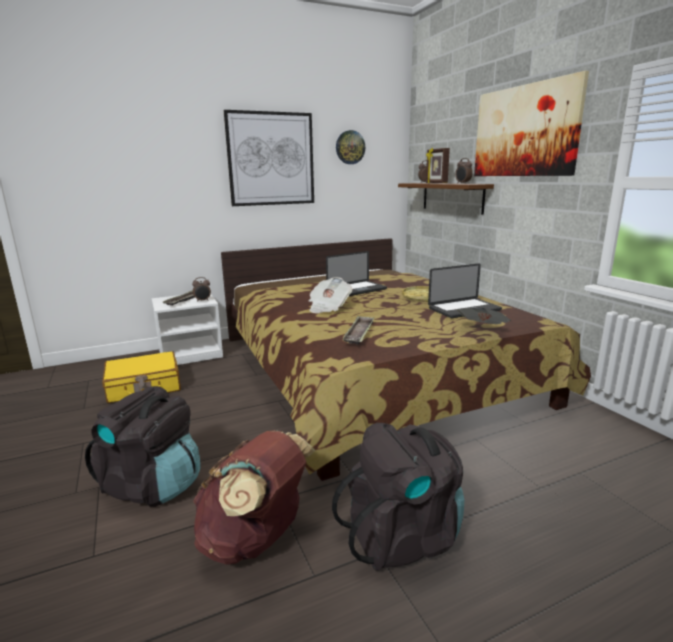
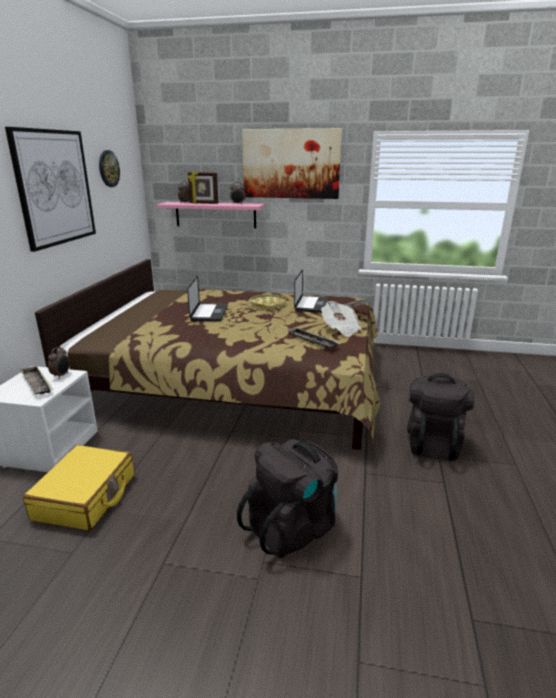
camera: 55 degrees left, 5 degrees up
brown backpack [193,430,316,565] -> none
newspaper [309,277,352,313] -> newspaper moved to [321,301,362,337]
brown shelf [398,183,494,214] -> pink shelf [157,202,265,229]

